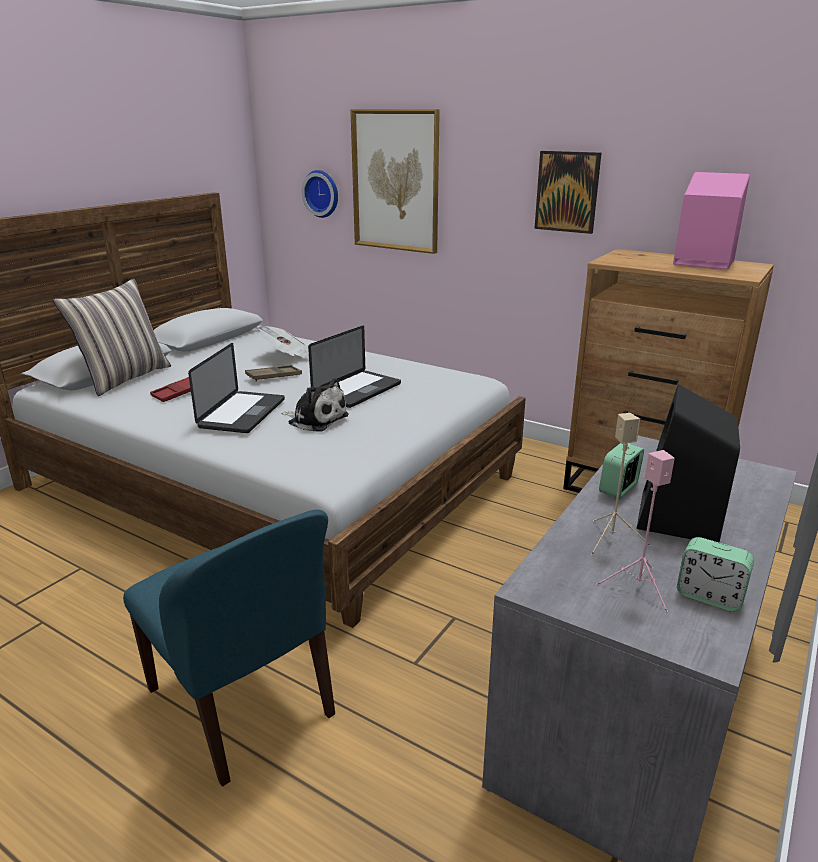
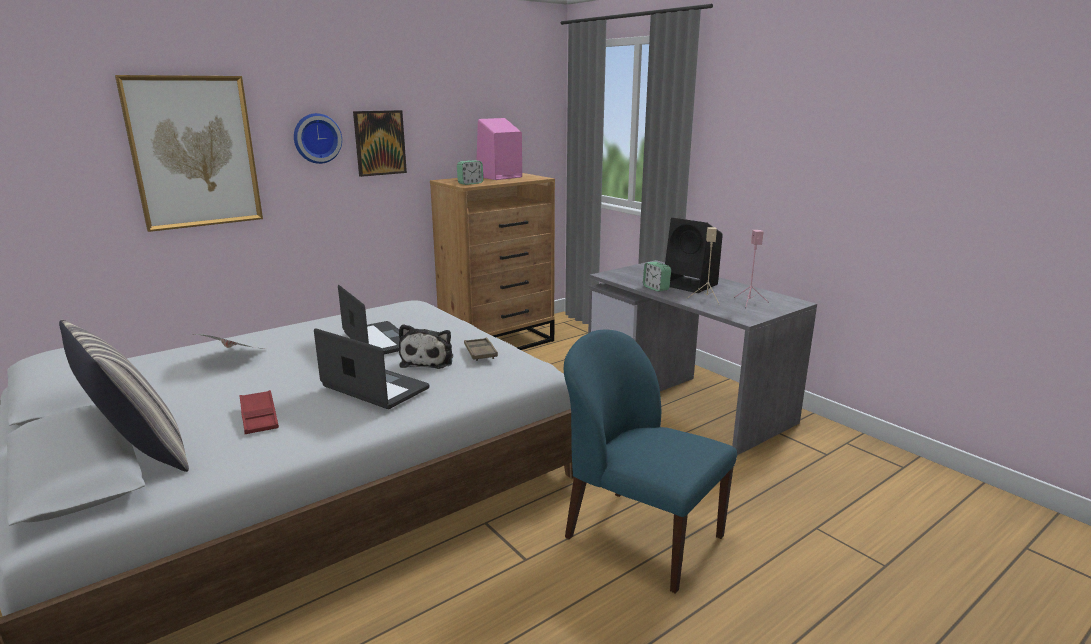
camera: 70 degrees left, 5 degrees down
blue chair [123,510,335,787] -> blue chair turned 120 degrees counterclockwise [564,330,737,594]
brown tray [245,365,302,381] -> brown tray moved to [464,337,498,361]
plush toy [281,378,349,432] -> plush toy turned 135 degrees clockwise [399,324,453,369]
wall clock [302,170,338,218] -> wall clock moved to [294,113,342,164]
alarm clock [677,537,754,612] -> alarm clock moved to [457,160,483,185]

